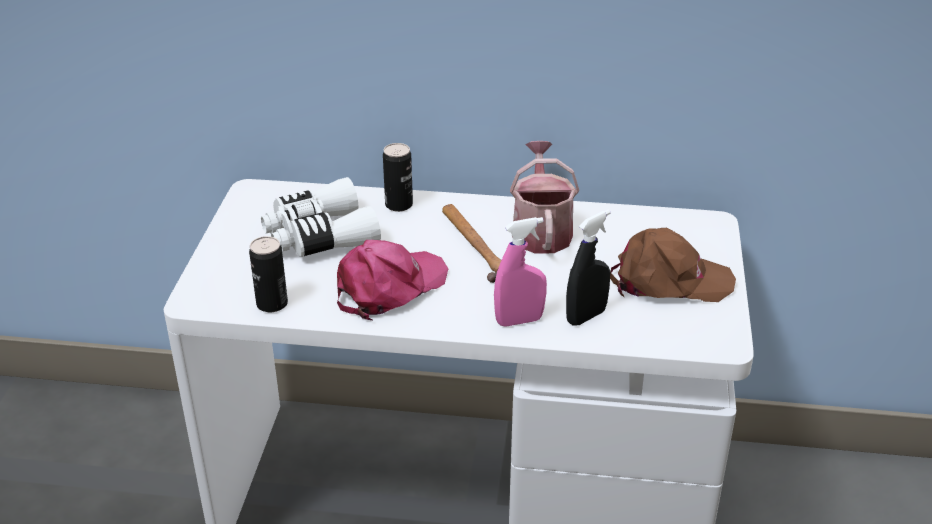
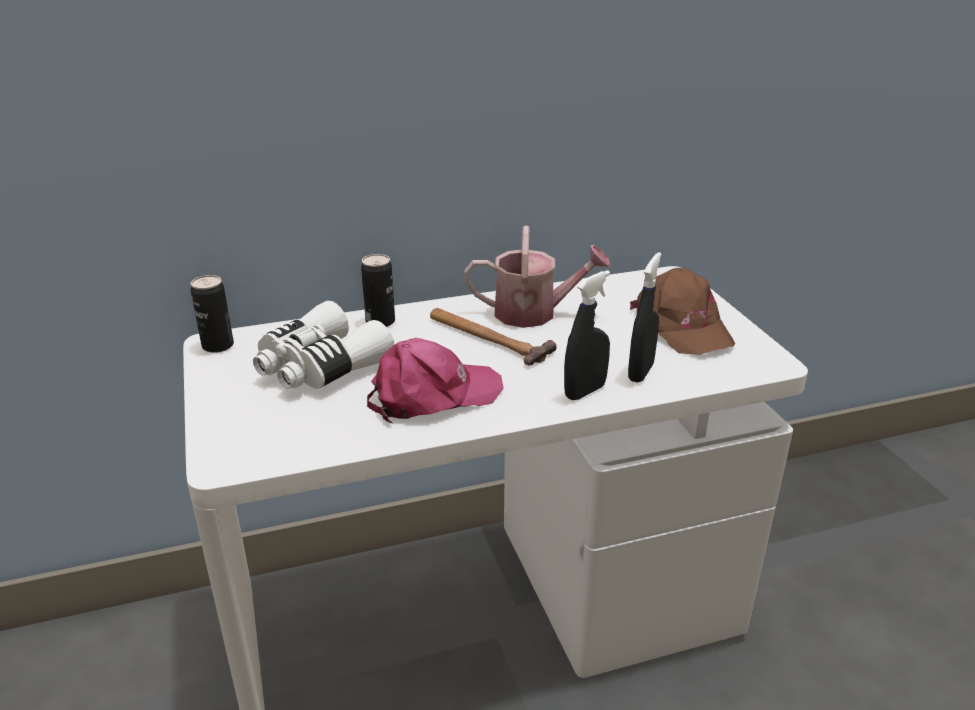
camera: 25 degrees left, 5 degrees down
can [249,236,288,312] -> can moved to [191,275,234,353]
pink cap [337,240,448,320] -> pink cap turned 45 degrees clockwise [367,338,504,424]
pink spray bottle [494,217,547,327] -> black spray bottle [564,270,610,400]
watering can [510,141,579,254] -> watering can turned 120 degrees clockwise [464,226,611,328]
brown cap [610,228,736,302] -> brown cap turned 90 degrees clockwise [630,268,735,355]

